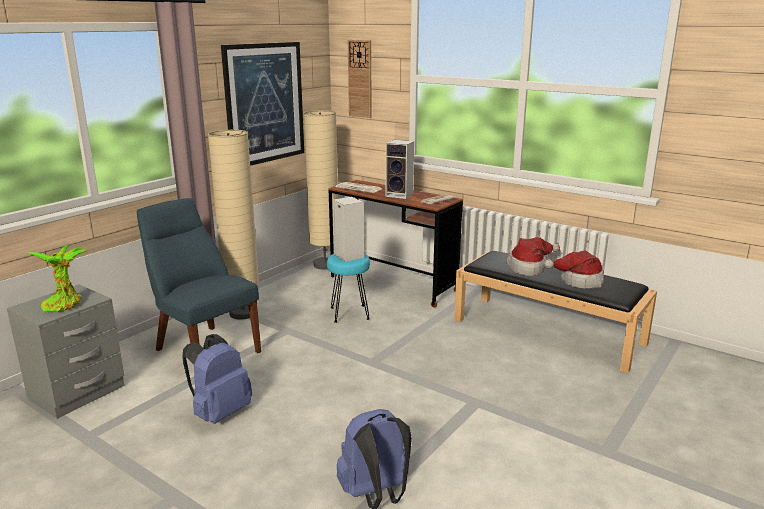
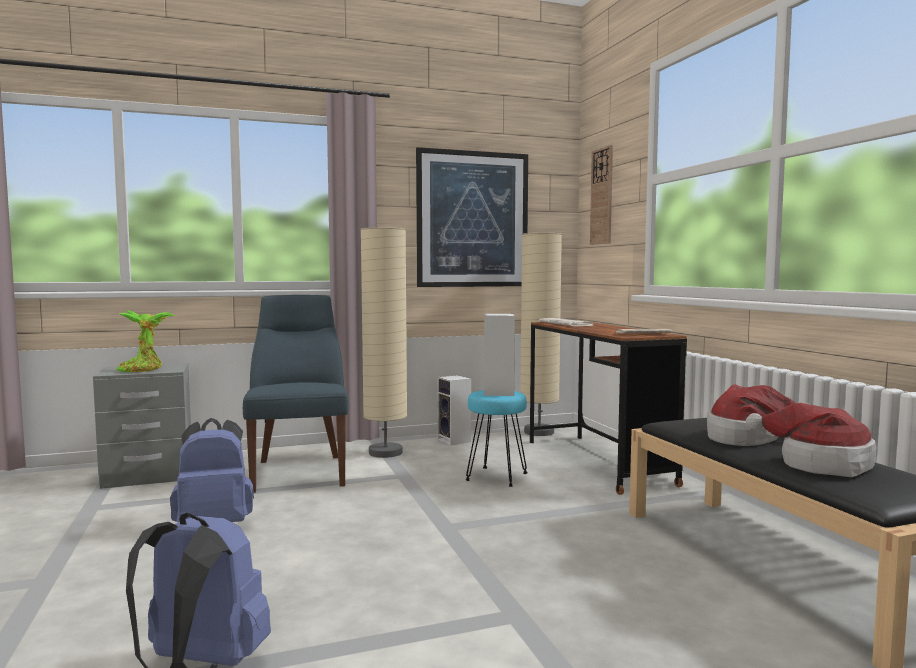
camera: 35 degrees right, 15 degrees down
speaker [386,140,414,199] -> speaker moved to [437,375,471,445]

